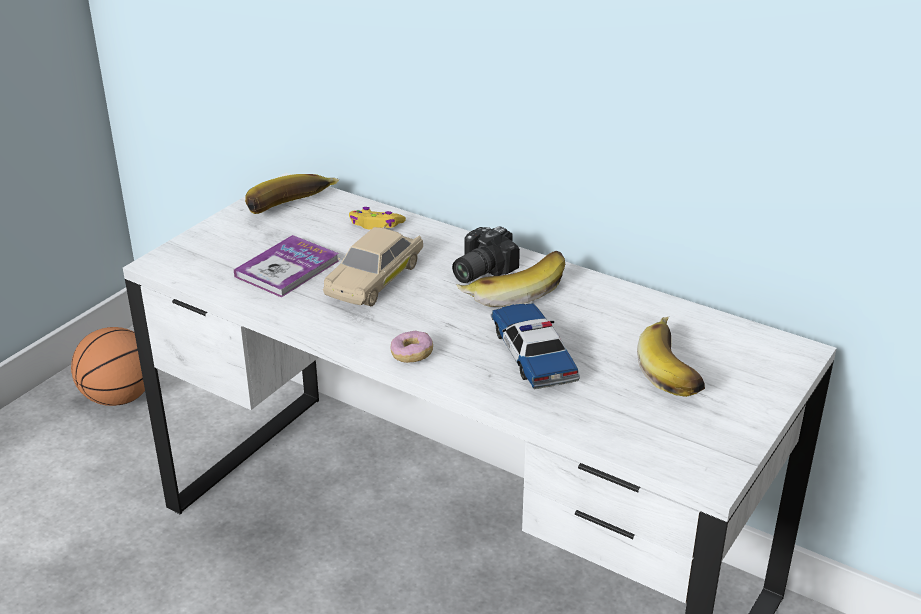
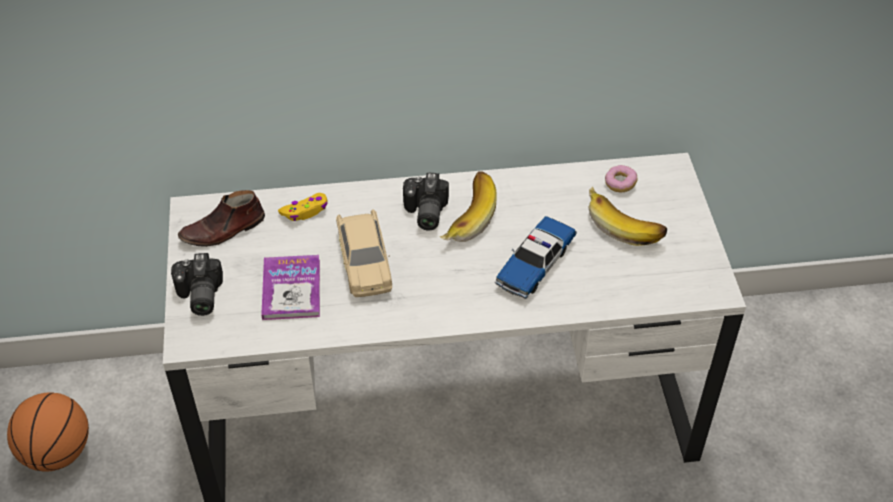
camera: 40 degrees left, 15 degrees up
banana [245,174,339,214] -> brown shoe [178,190,265,247]
donut [391,331,433,363] -> donut moved to [605,165,637,192]
toy car [491,303,580,389] -> toy car turned 90 degrees counterclockwise [495,216,577,299]
none -> camera [171,253,223,316]

